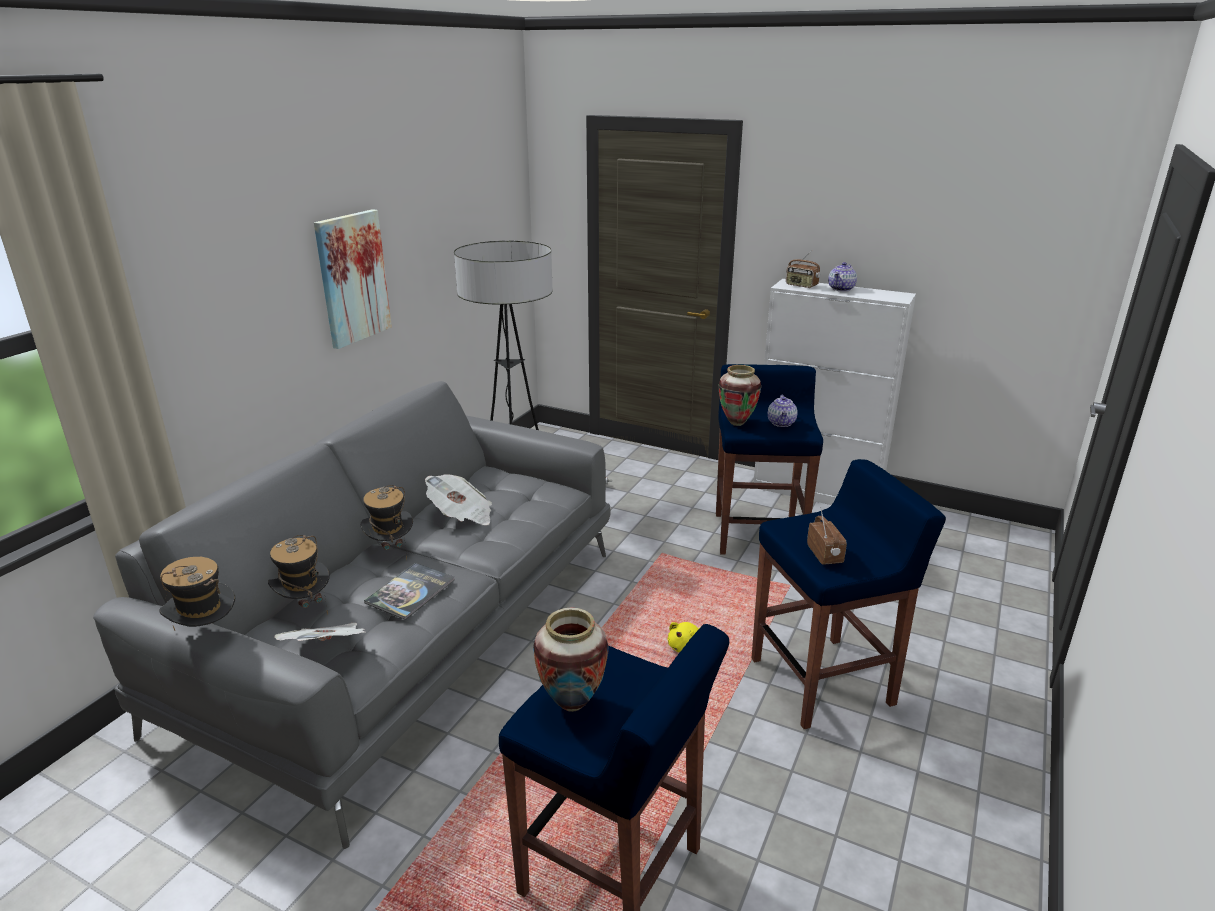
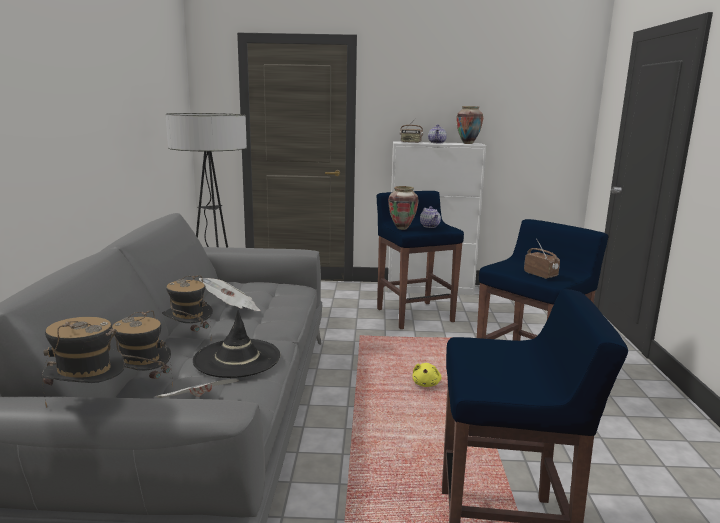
camera: 25 degrees left, 10 degrees down
picture [314,209,392,349] -> none
book [364,563,455,620] -> black hat [193,310,280,378]
vase [533,608,609,712] -> vase moved to [457,106,483,144]

